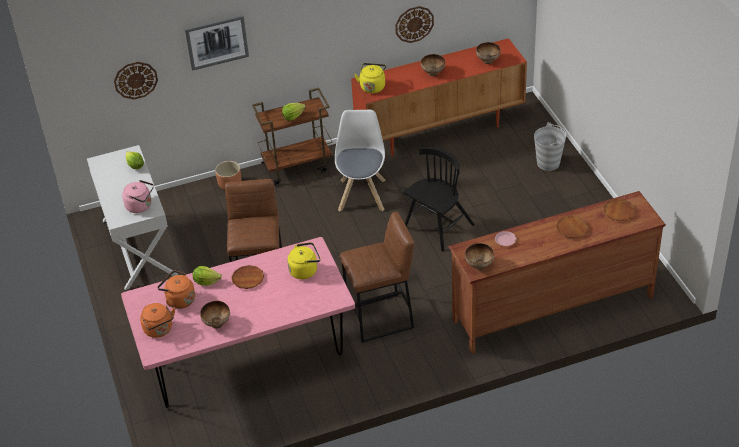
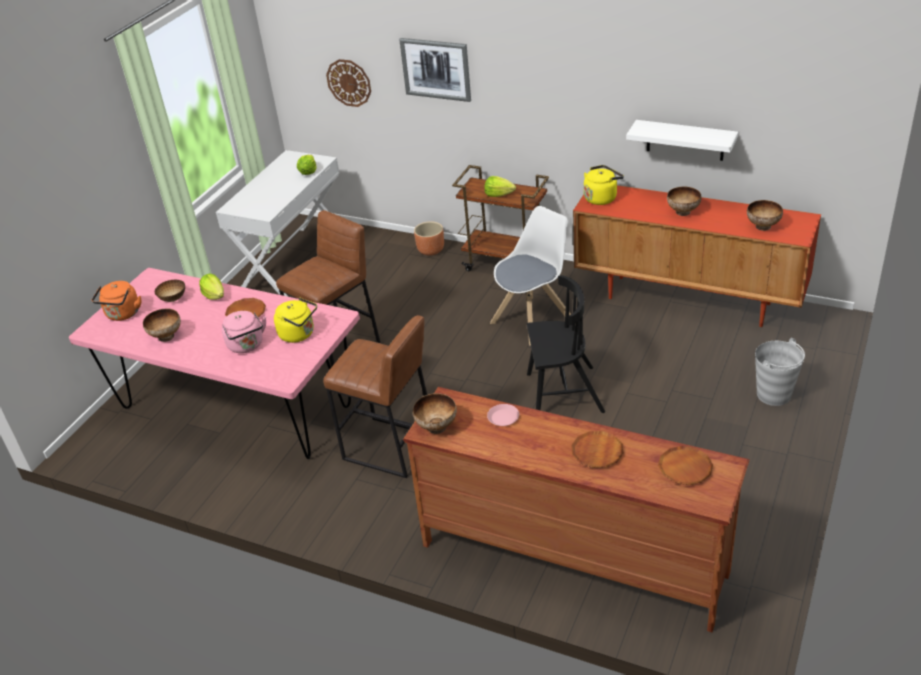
camera: 45 degrees right, 5 degrees down
pink kettle [122,180,154,213] -> pink kettle moved to [222,311,266,353]
orange kettle [157,271,195,309] -> bowl [155,279,185,302]
wall clock [395,6,434,43] -> white shelf [626,120,738,161]

